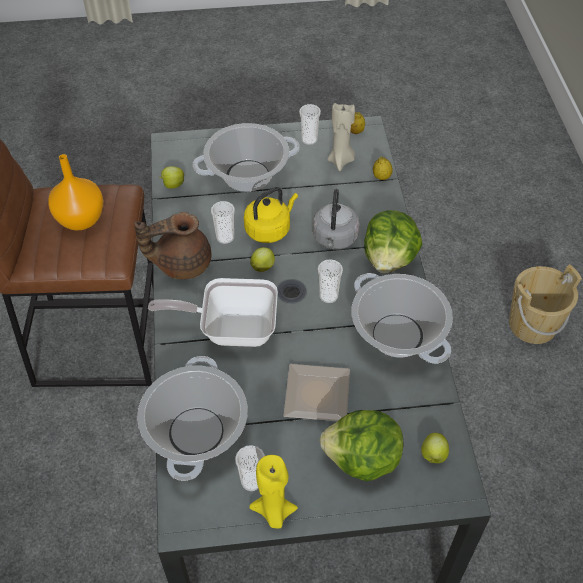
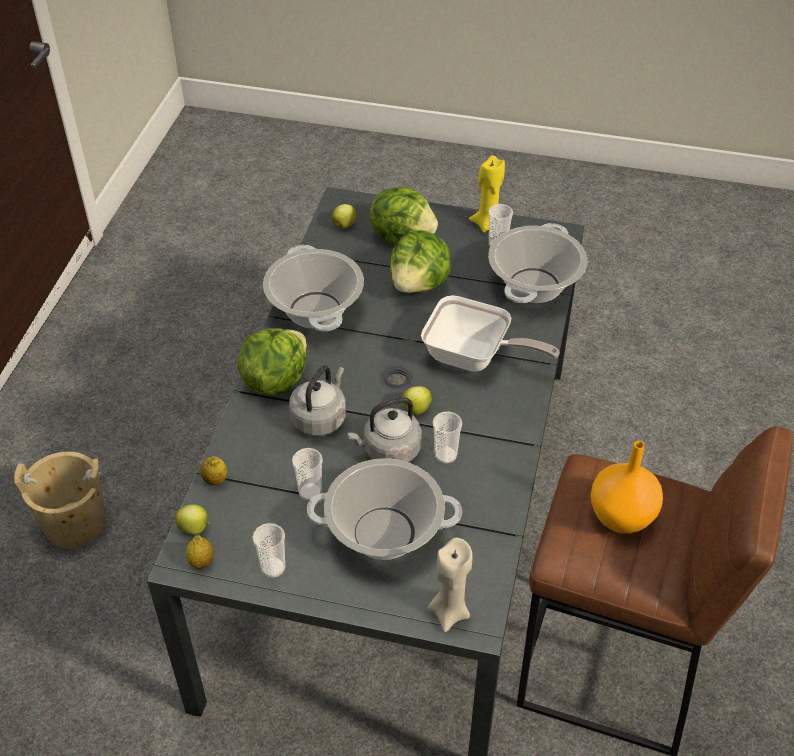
camera: 160 degrees left, 5 degrees down
brown teapot [134,212,211,279] -> none
apple [159,166,184,189] -> apple moved to [175,504,210,535]
yellow kettle [244,187,298,243] -> grey kettle [347,397,422,462]
plate [284,364,350,421] -> lettuce [390,230,451,293]
cup [318,259,343,303] -> cup moved to [292,448,323,501]
beige candle [327,103,355,171] -> beige candle moved to [428,538,472,632]

